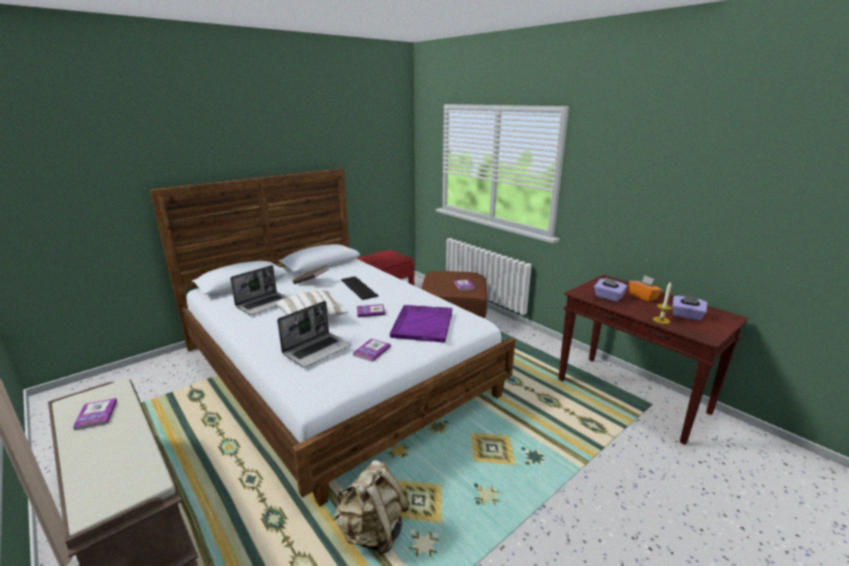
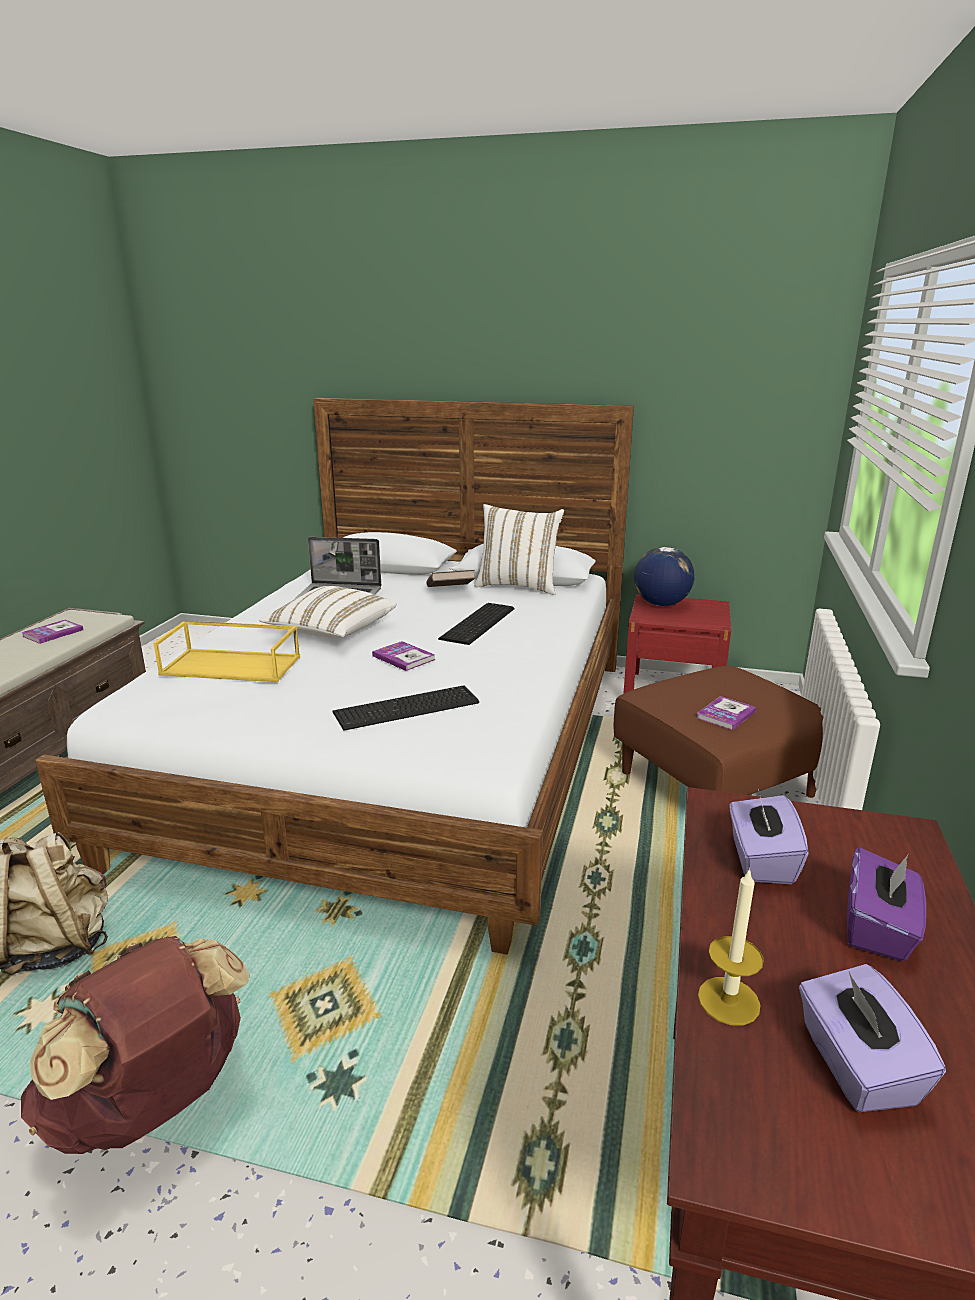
camera: 55 degrees right, 0 degrees up
laptop [277,301,351,368] -> yellow tray [154,621,300,682]
book [353,338,391,362] -> none
purple tray [390,305,452,343] -> keyboard [333,685,479,731]
orange tissue box [629,275,662,302] -> purple tissue box [847,847,926,961]
none -> brown backpack [21,936,250,1154]
none -> white pillow [474,504,564,595]
none -> globe [634,547,695,606]

